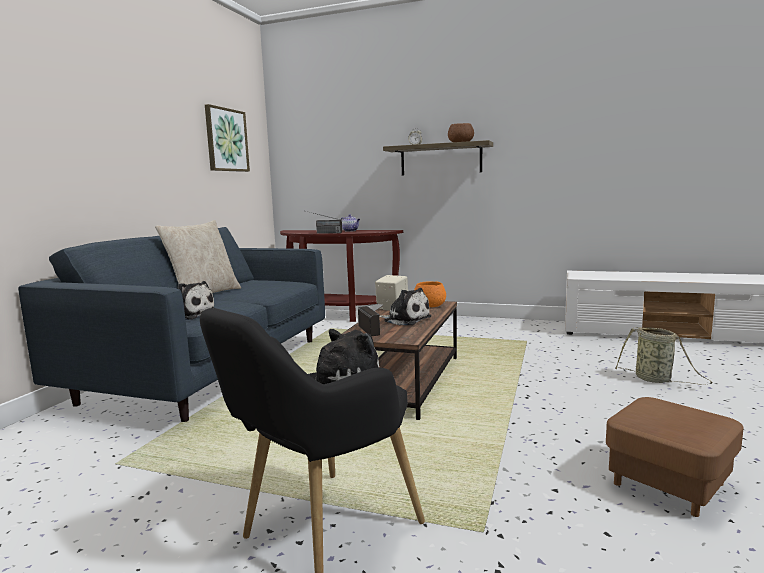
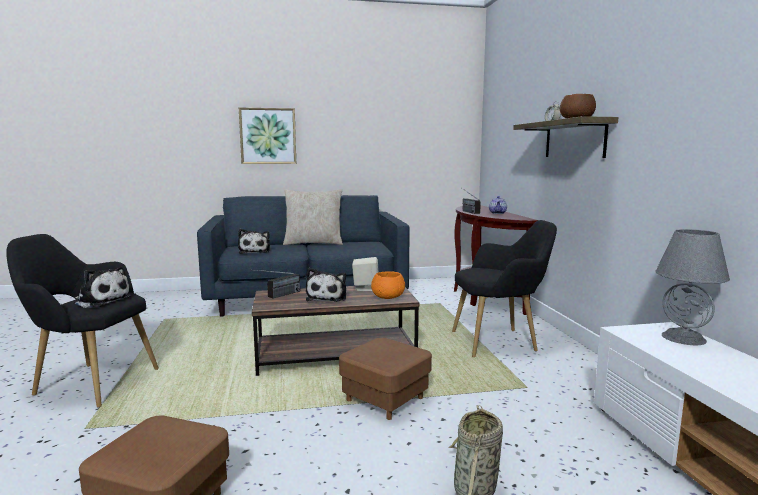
camera: 60 degrees right, 0 degrees up
picture [205,104,250,172] -> picture moved to [239,108,296,164]
none -> brown ottoman [339,338,432,420]
none -> black armchair [452,220,557,357]
none -> grey table lamp [656,229,730,345]

